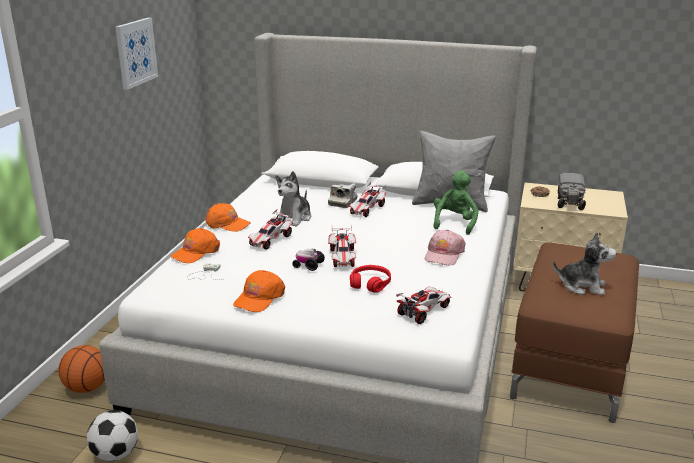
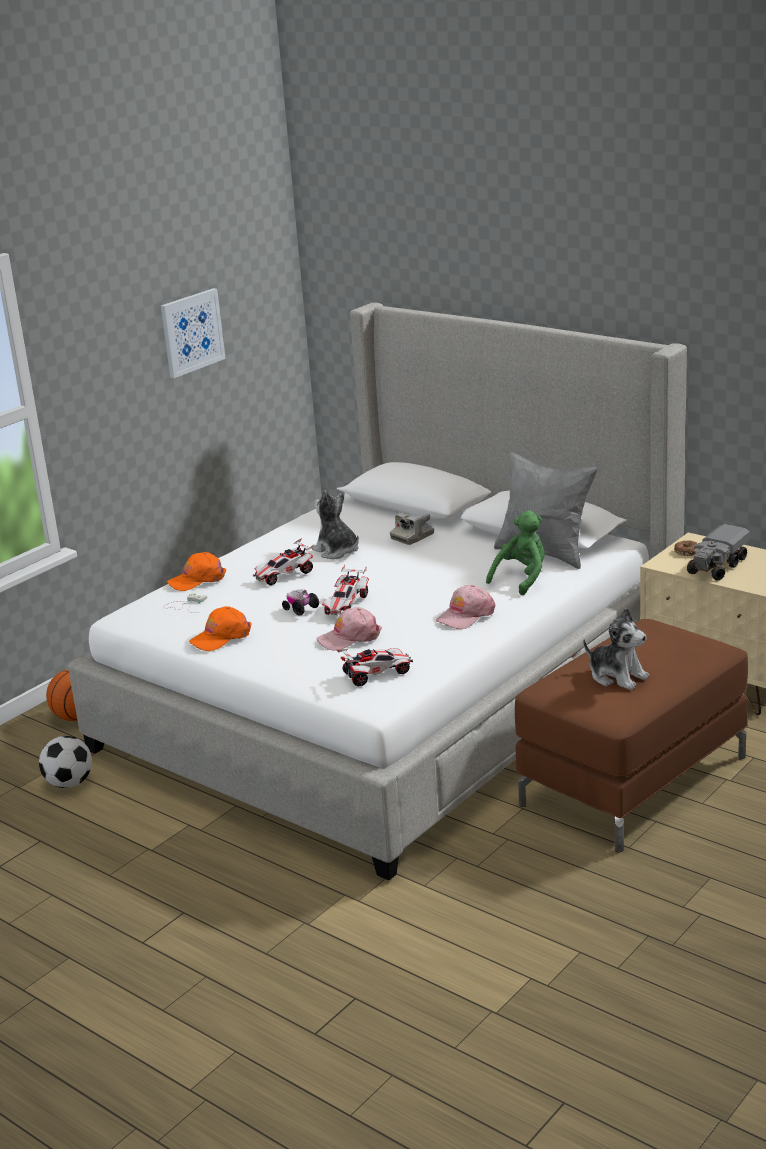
camera: 25 degrees right, 0 degrees up
orange cap [204,203,251,232] -> none
plush toy [276,171,311,226] -> plush toy turned 90 degrees clockwise [312,490,359,559]
toy car [349,182,386,217] -> none
red headphones [350,265,391,293] -> pink cap [316,607,382,651]

